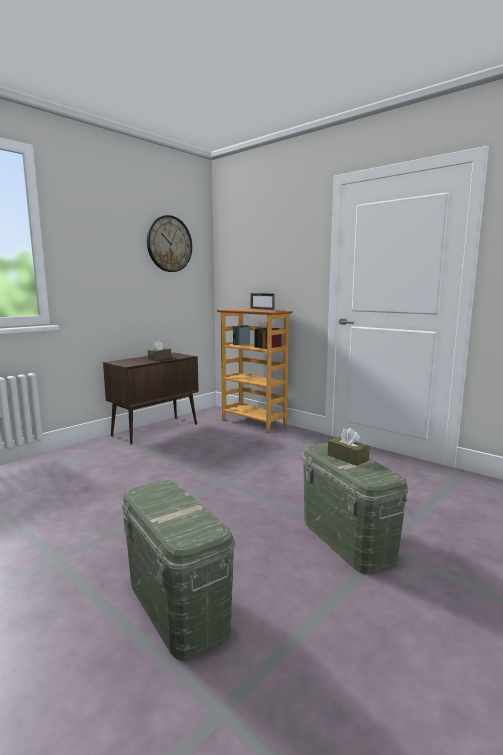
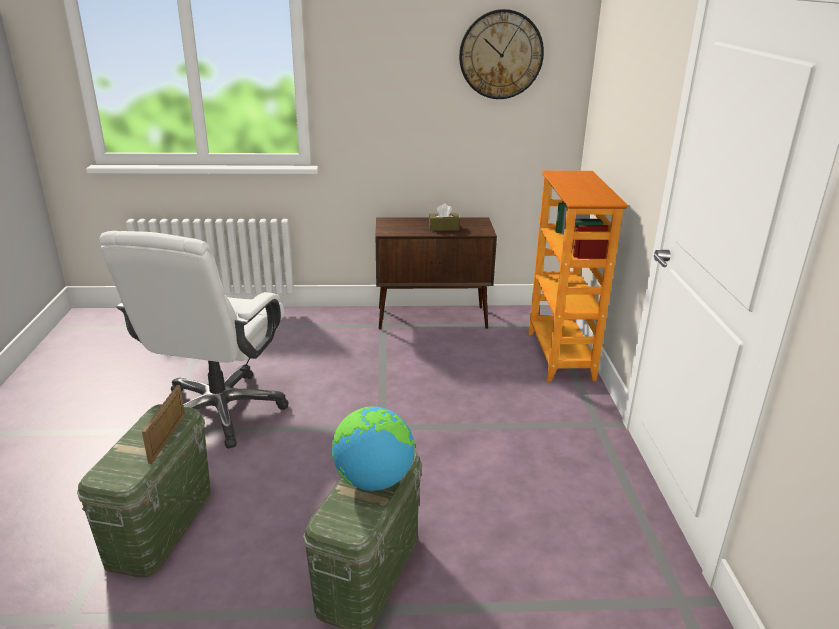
camera: 45 degrees right, 15 degrees up
picture frame [250,293,275,310] -> picture frame moved to [142,385,185,464]
brown tissue box [328,428,370,466] -> globe [332,407,415,491]
none -> white office chair [99,231,288,449]

